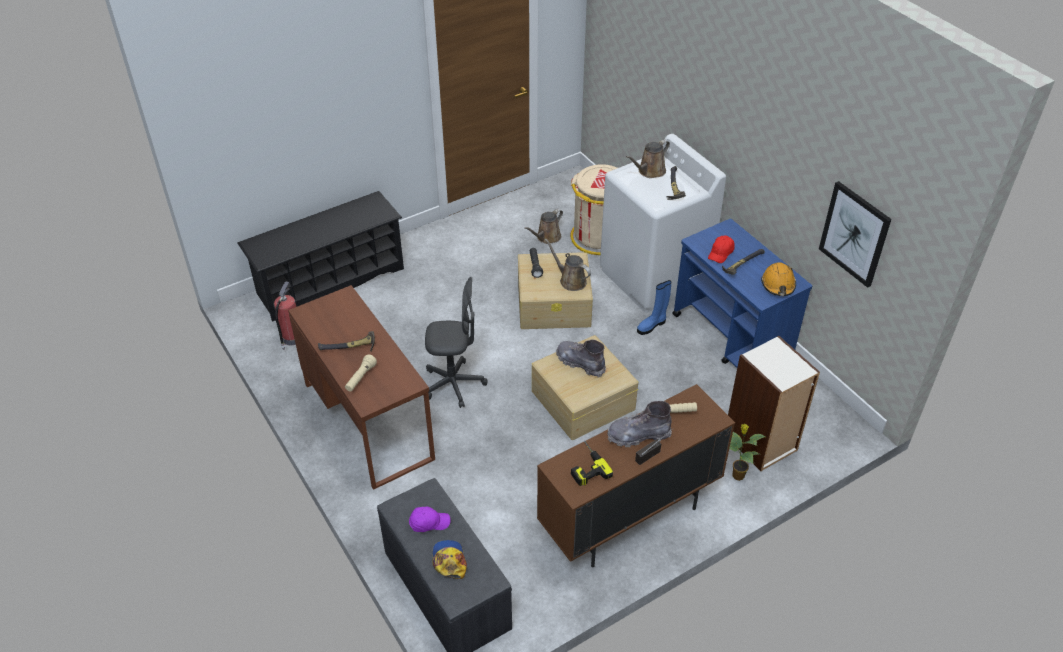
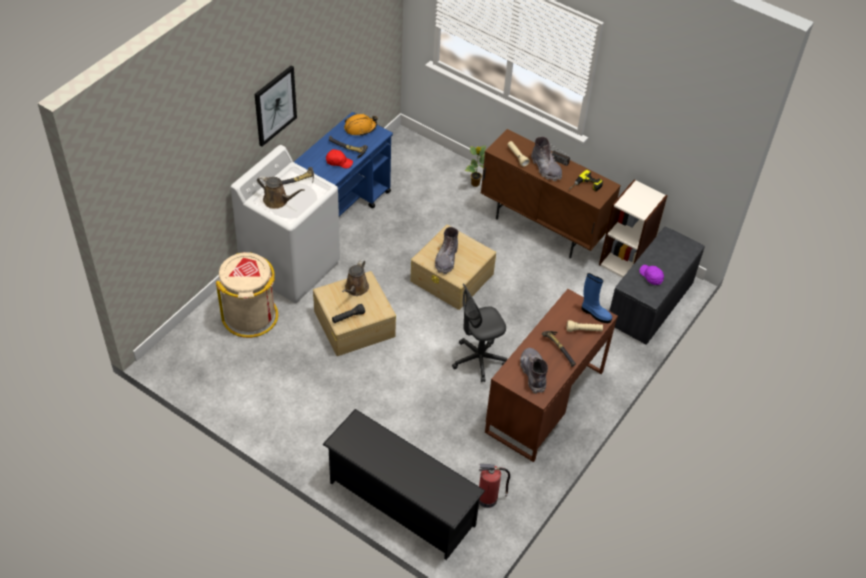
camera: 115 degrees left, 5 degrees up
grey office chair [425,277,488,408] -> grey office chair turned 90 degrees counterclockwise [452,284,507,382]
cap [432,540,467,579] -> none
brown watering can [524,209,563,244] -> none
blue boot [637,280,672,335] -> blue boot moved to [582,273,612,323]
bookcase [728,336,820,471] -> bookcase moved to [599,179,667,277]
picture [819,181,891,288] -> picture moved to [255,66,297,146]
none -> grey boot [520,348,548,394]

